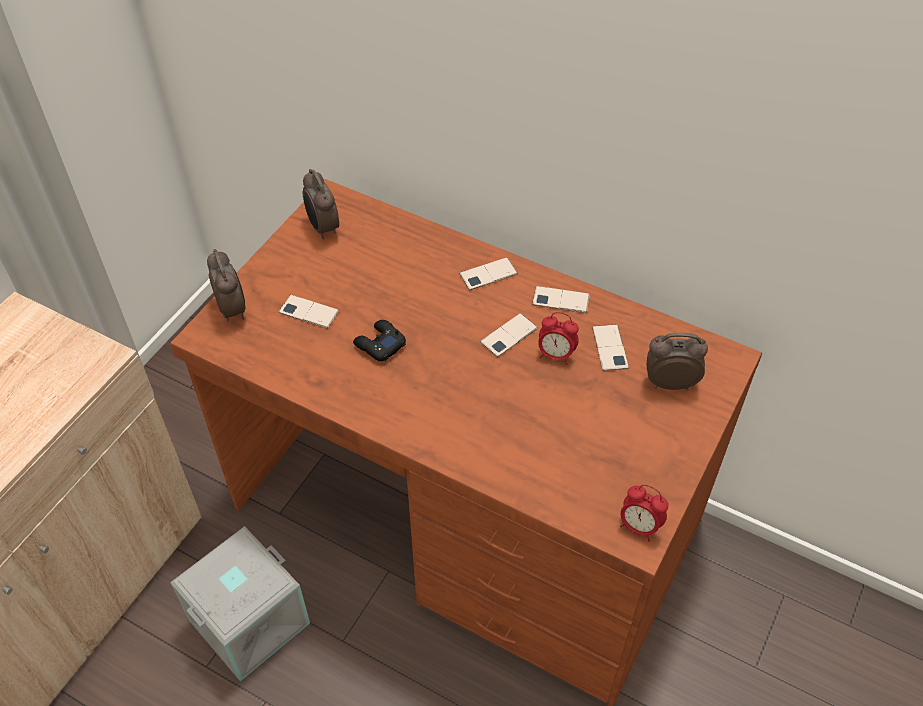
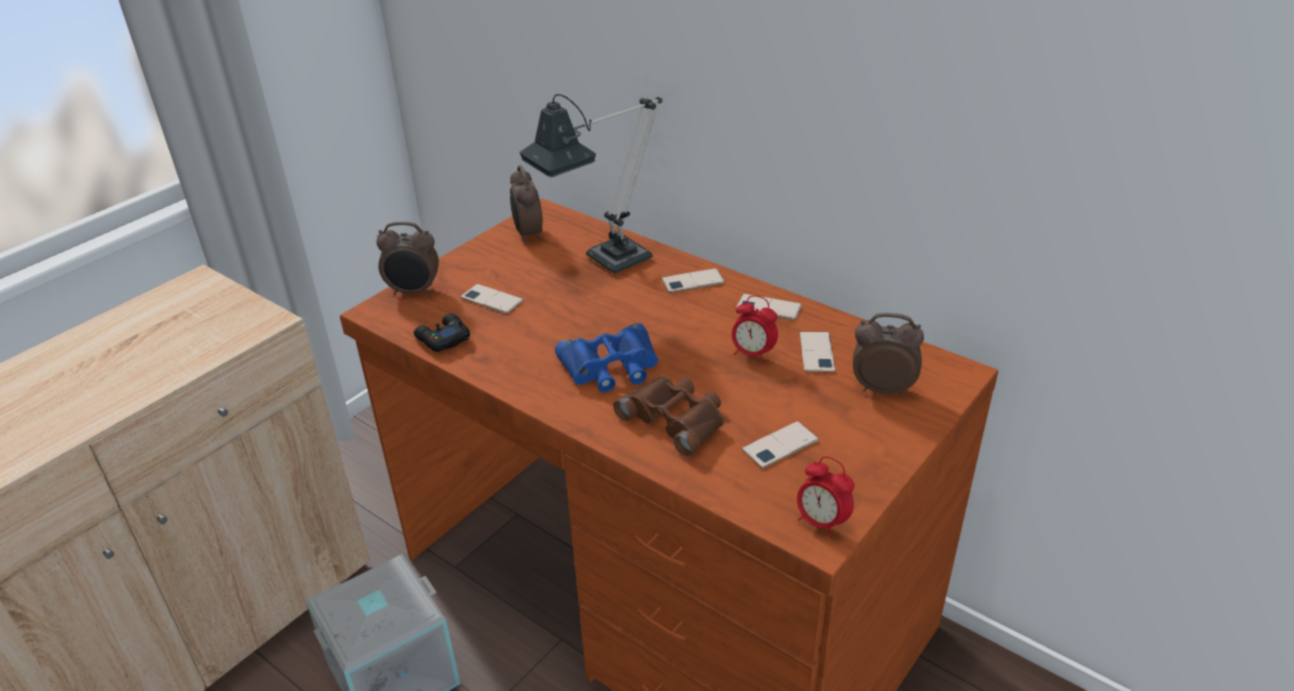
camera: 10 degrees right, 15 degrees down
alarm clock [207,249,246,322] -> alarm clock turned 105 degrees clockwise [376,222,439,295]
black game controller [353,320,406,361] -> black game controller moved to [414,314,470,352]
phone [480,313,538,357] -> phone moved to [742,421,819,469]
none -> table lamp [519,94,662,273]
none -> blue binoculars [555,323,658,393]
none -> brown binoculars [613,375,724,457]

